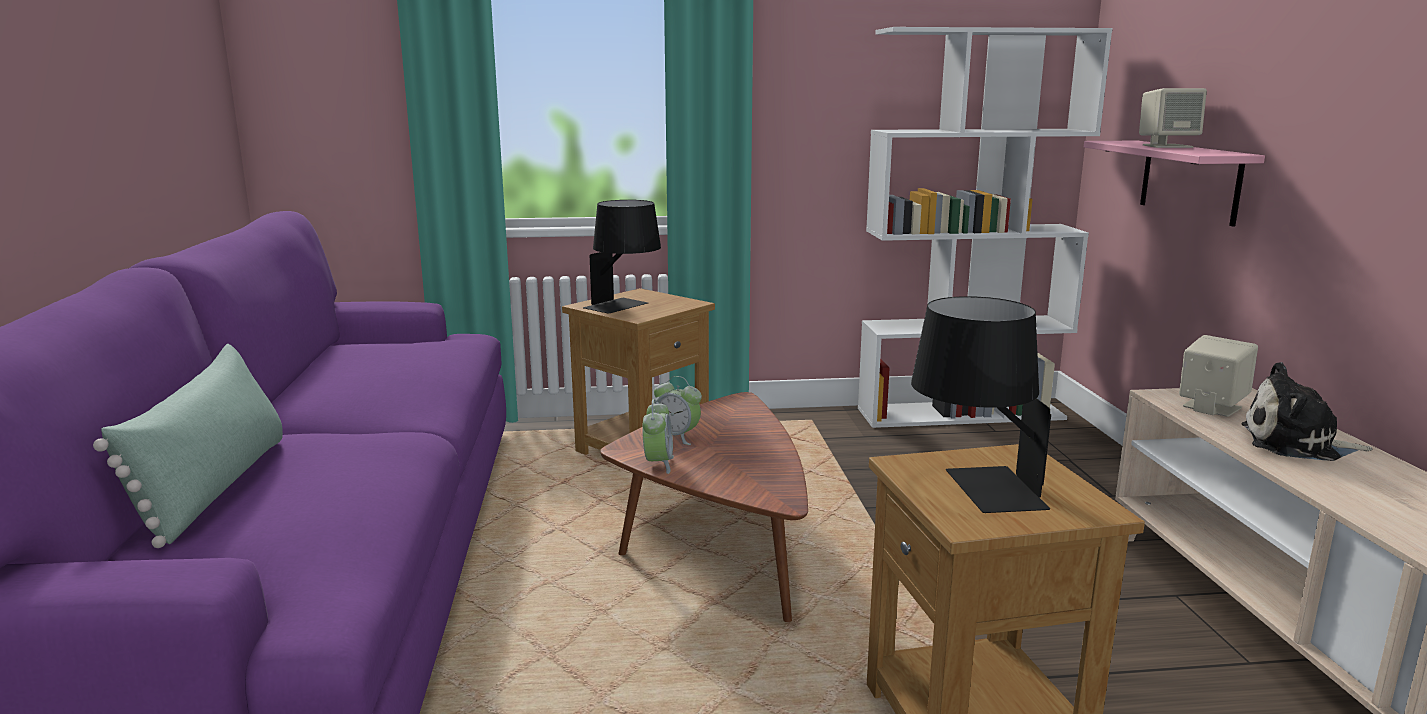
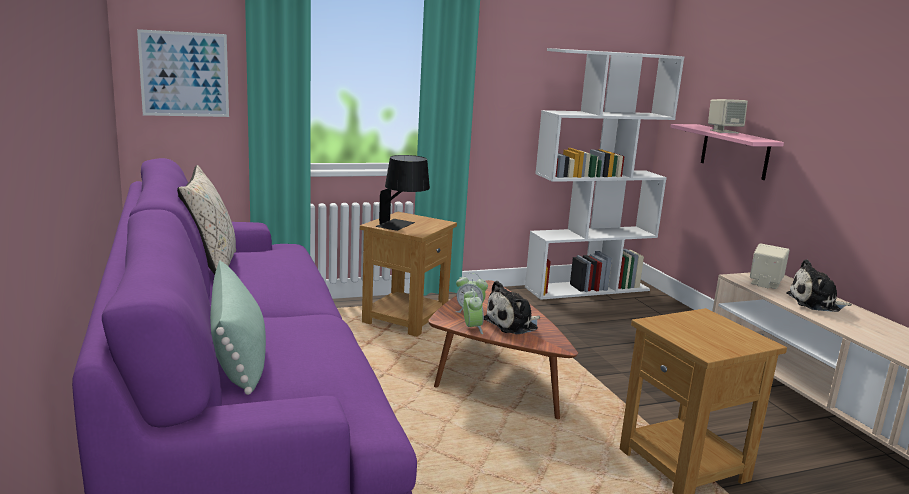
camera: 15 degrees left, 0 degrees up
black table lamp [911,296,1051,513] -> none
none -> picture [137,29,229,117]
none -> beige pillow [177,165,236,274]
none -> plush toy [484,281,540,334]

